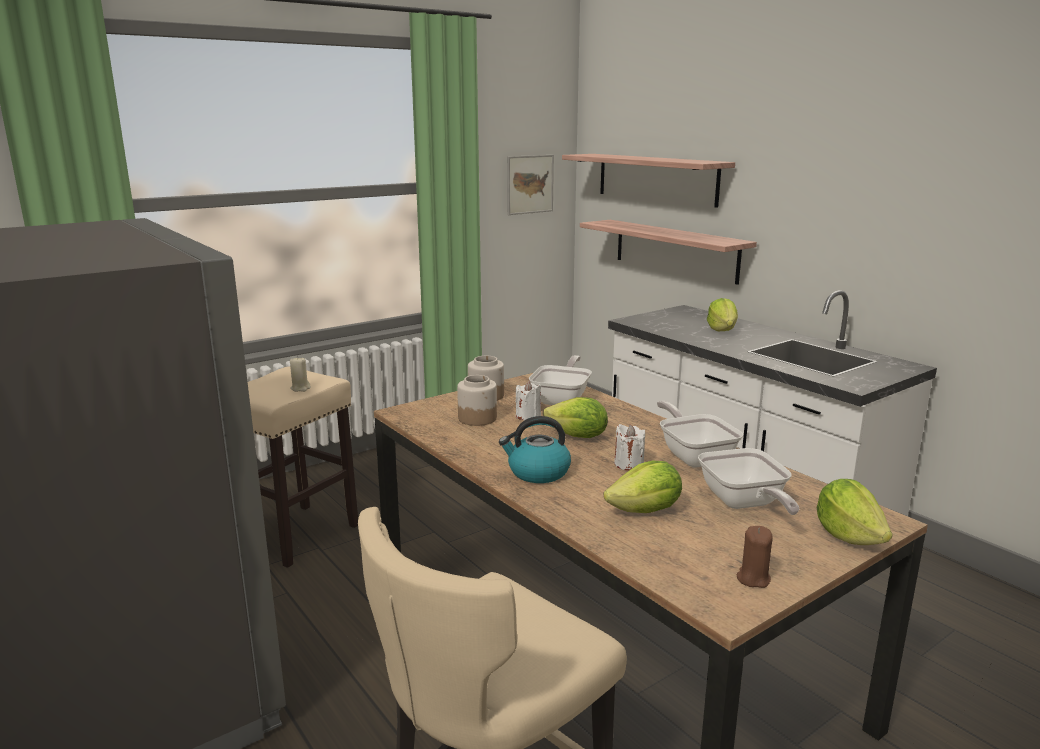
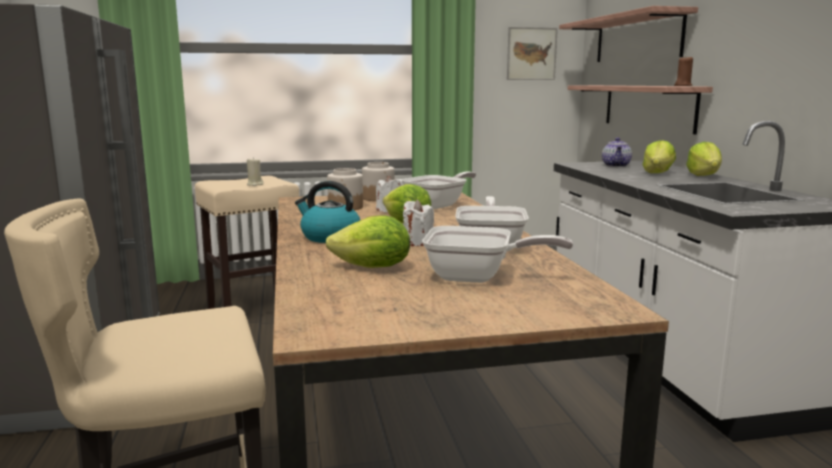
camera: 25 degrees right, 5 degrees down
frying pan [698,448,799,515] -> frying pan turned 90 degrees counterclockwise [422,226,573,283]
brown candle [737,526,773,588] -> brown candle moved to [674,56,693,86]
lettuce [817,479,893,545] -> lettuce moved to [686,142,722,176]
none -> teapot [602,138,632,167]

